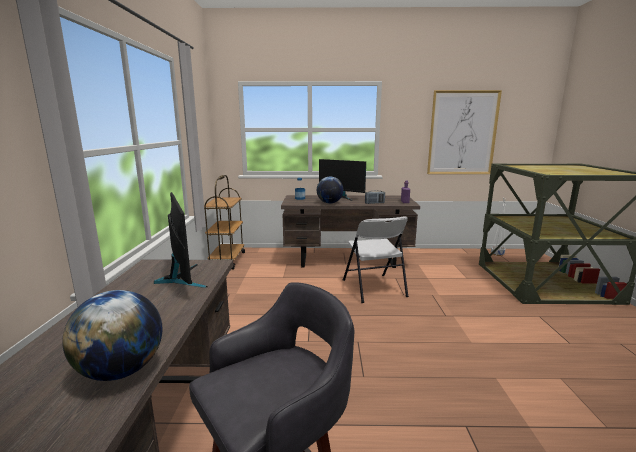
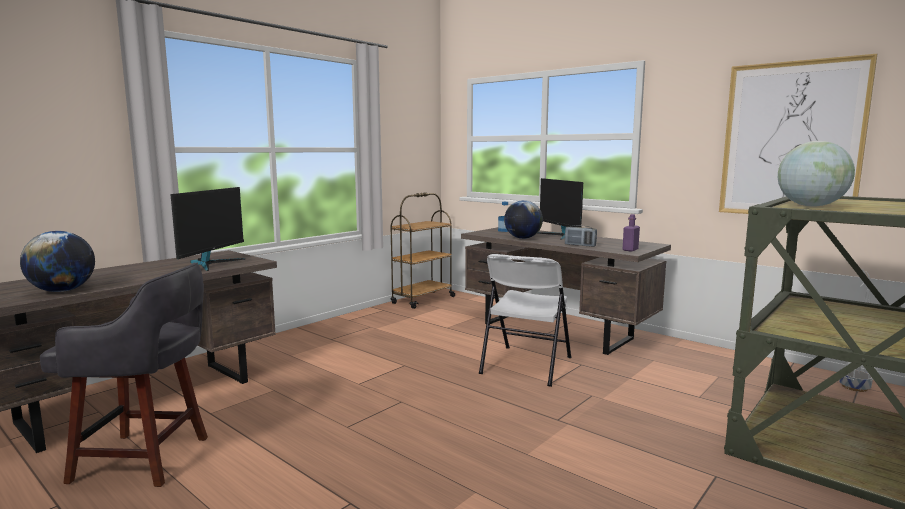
camera: 40 degrees right, 5 degrees down
none -> globe [778,141,855,206]

